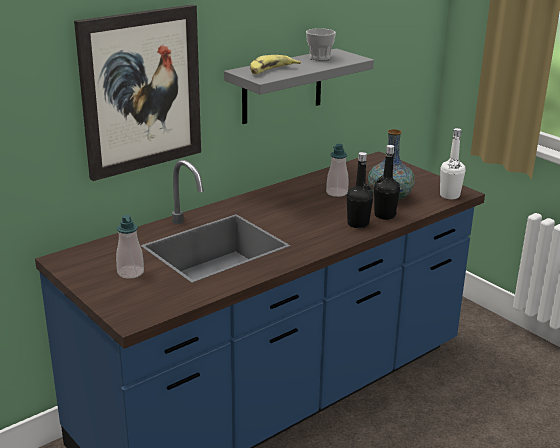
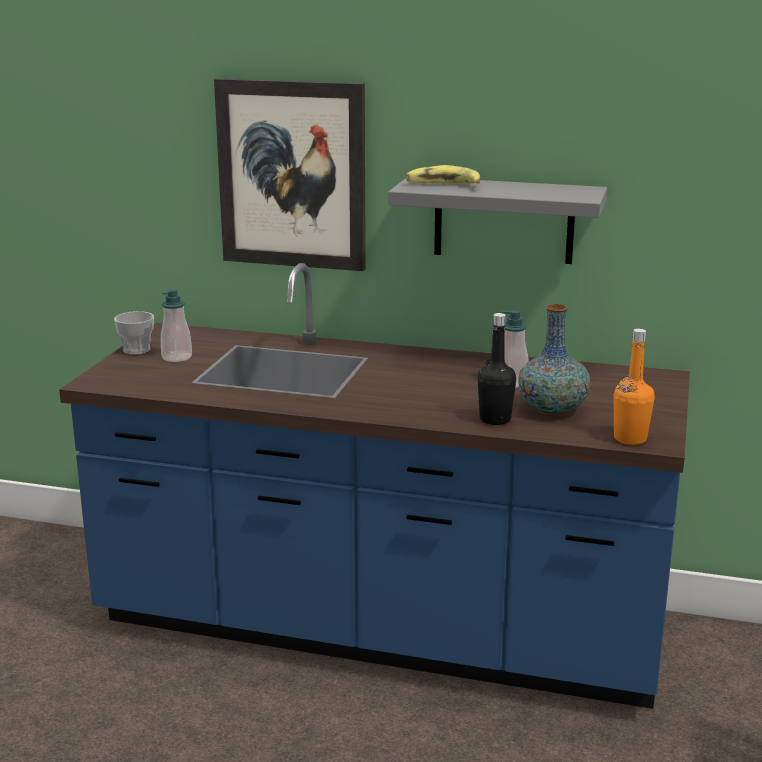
camera: 55 degrees right, 5 degrees down
cup [306,28,336,61] -> cup moved to [114,311,154,355]
black bottle [347,152,373,228] -> none
white bottle [440,128,465,199] -> orange bottle [614,329,655,445]

